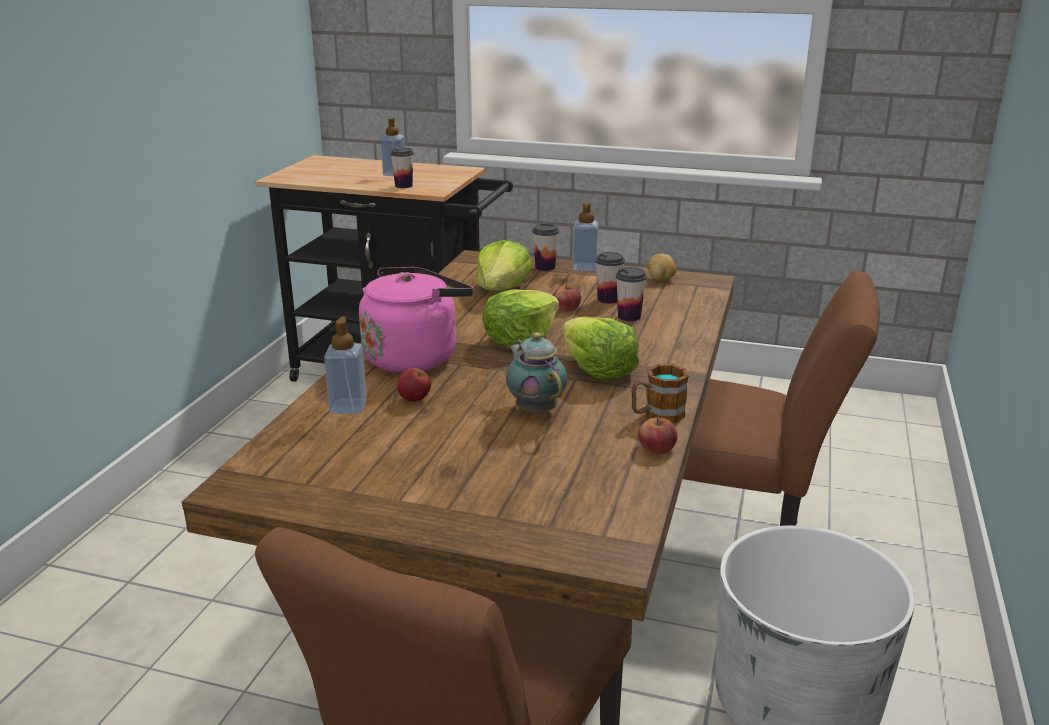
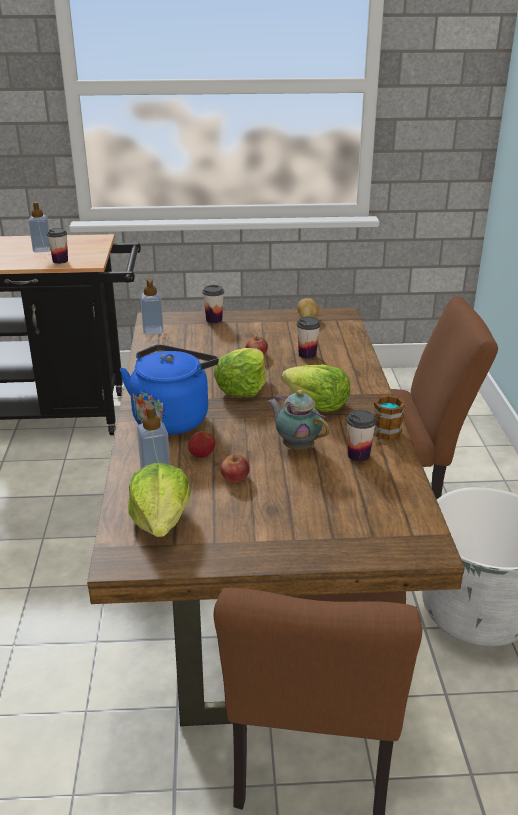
camera: 20 degrees left, 5 degrees up
pink kettle [359,267,473,373] -> blue kettle [120,345,219,435]
lettuce [476,240,532,290] -> lettuce moved to [128,463,191,537]
soap dispenser [572,202,599,271] -> soap dispenser moved to [140,278,164,335]
cup [595,252,625,304] -> cup moved to [346,410,377,462]
apple [638,417,678,454] -> apple moved to [220,454,250,482]

